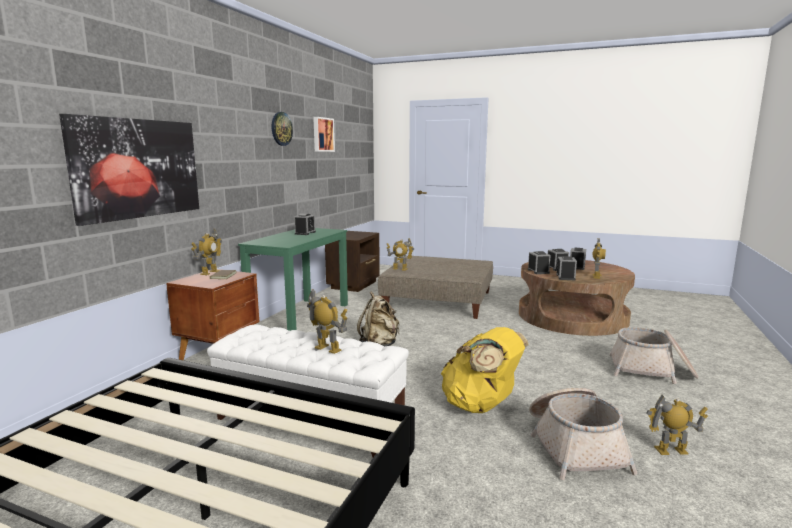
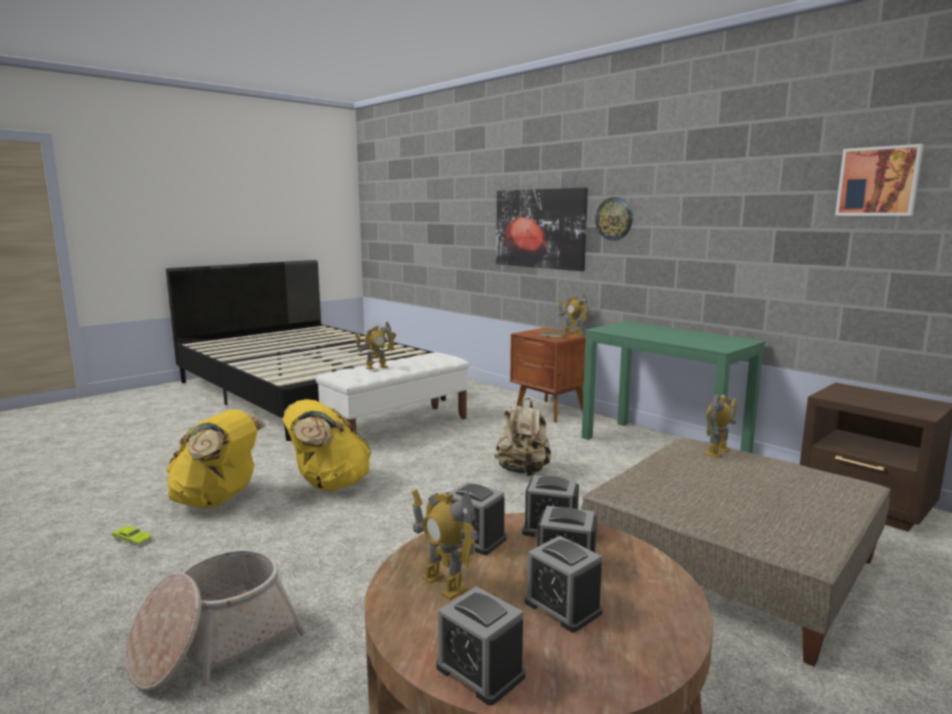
camera: 115 degrees right, 0 degrees up
wall clock [272,112,293,146] -> wall clock moved to [595,197,633,241]
alarm clock [294,213,316,235] -> alarm clock moved to [436,586,526,706]
basket [529,388,638,480] -> yellow backpack [166,409,266,508]
toy robot [646,395,708,455] -> green toy car [111,526,153,546]

